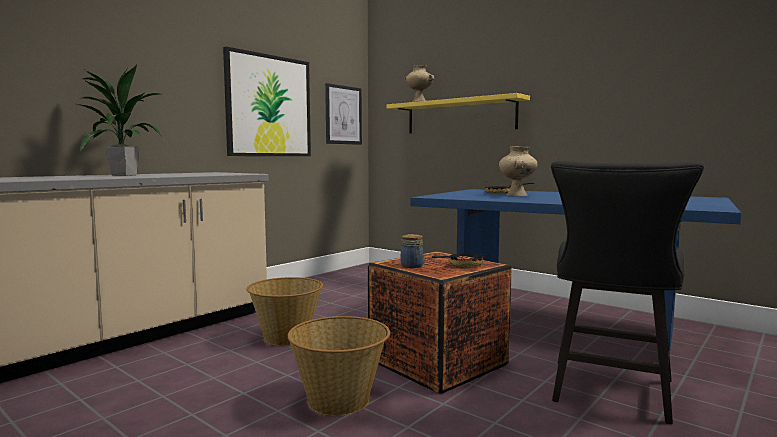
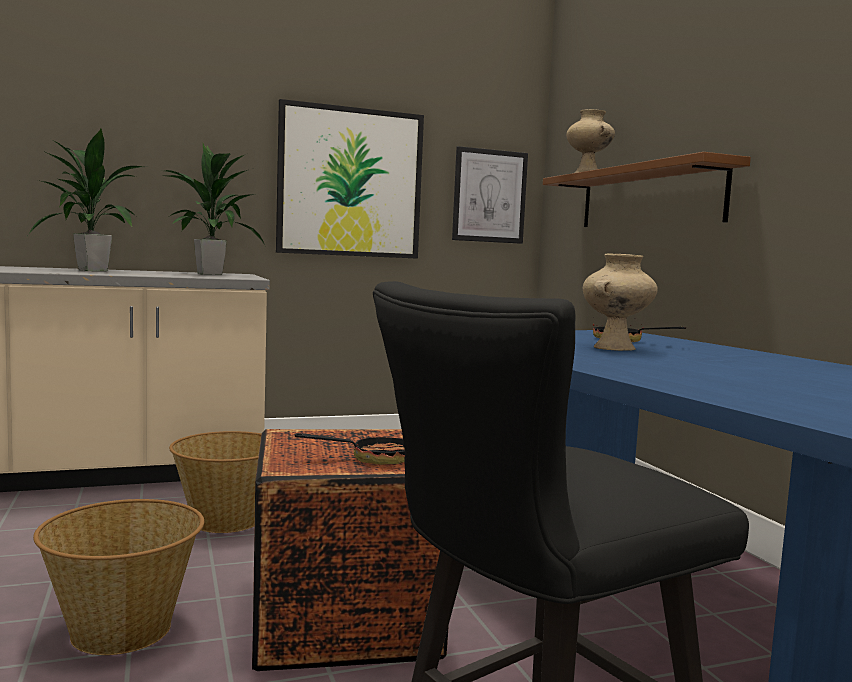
camera: 30 degrees right, 0 degrees up
yellow shelf [386,93,530,133] -> brown shelf [543,152,751,227]
jar [401,234,423,268] -> none
none -> potted plant [161,144,267,275]

